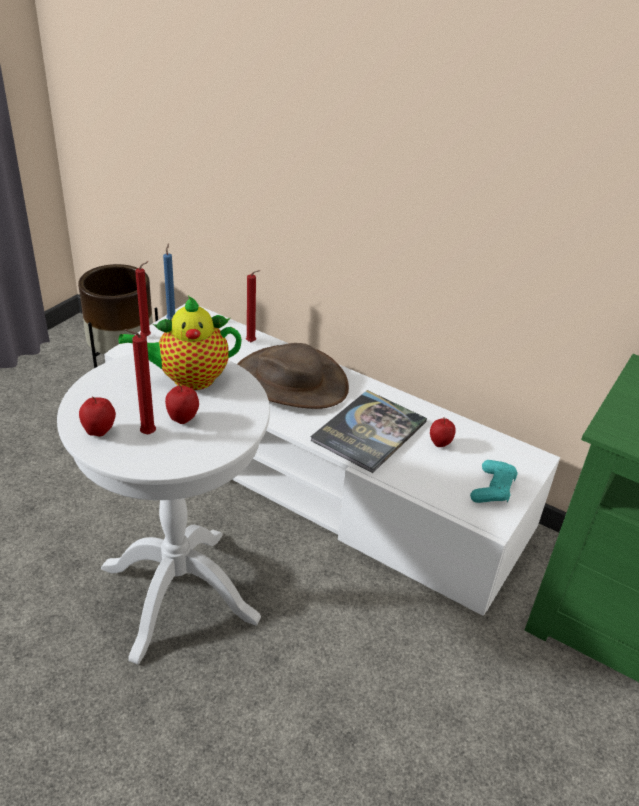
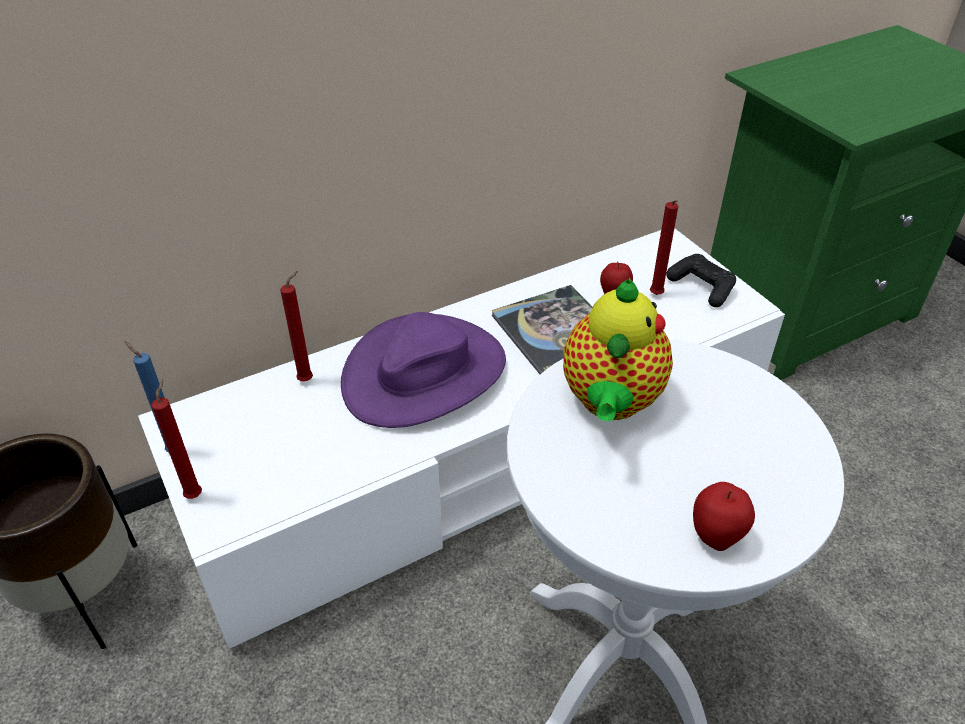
camera: 60 degrees left, 5 degrees up
red candle [124,329,156,434] -> red candle moved to [650,200,678,295]
apple [165,384,199,424] -> none
brown hat [237,343,349,409] -> purple hat [341,312,506,428]
turquoise game controller [470,460,518,503] -> black game controller [666,254,736,307]

